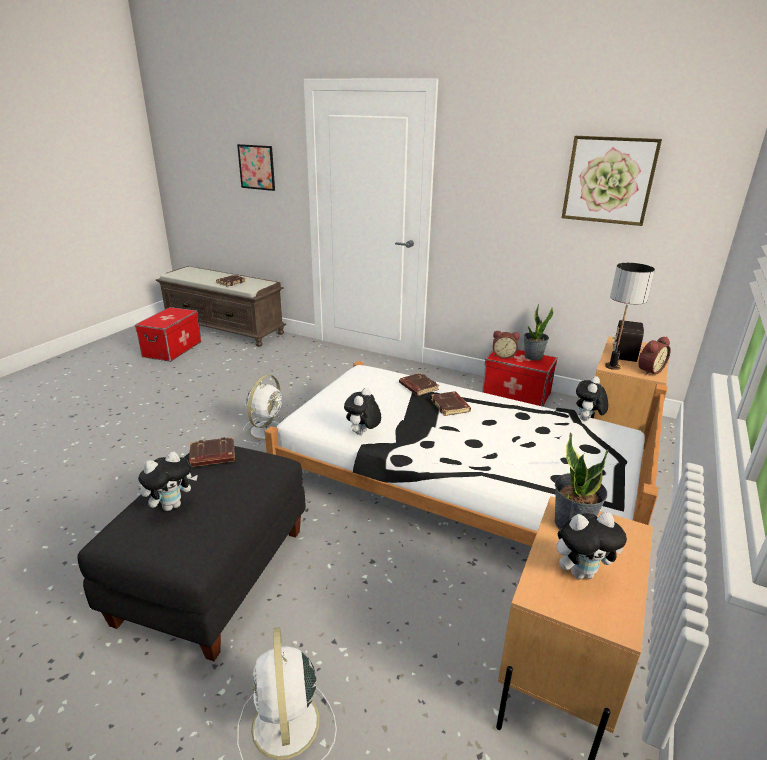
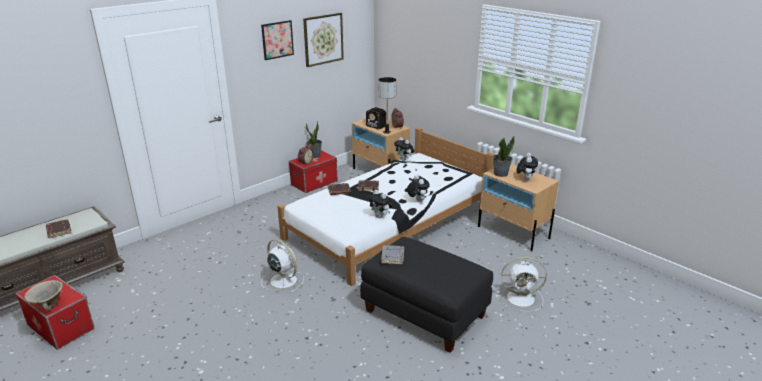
camera: 70 degrees left, 0 degrees up
plush toy [138,451,198,511] -> plush toy moved to [407,175,430,202]
brown book [189,437,235,467] -> grey book [381,245,404,264]
picture [237,144,275,191] -> picture moved to [261,20,294,60]
none -> beige bowl [24,280,63,311]

